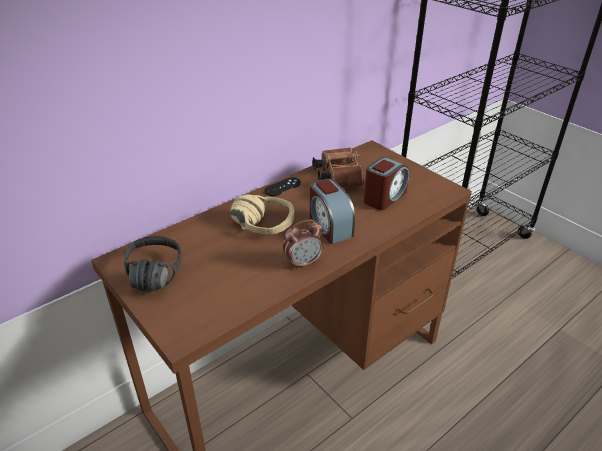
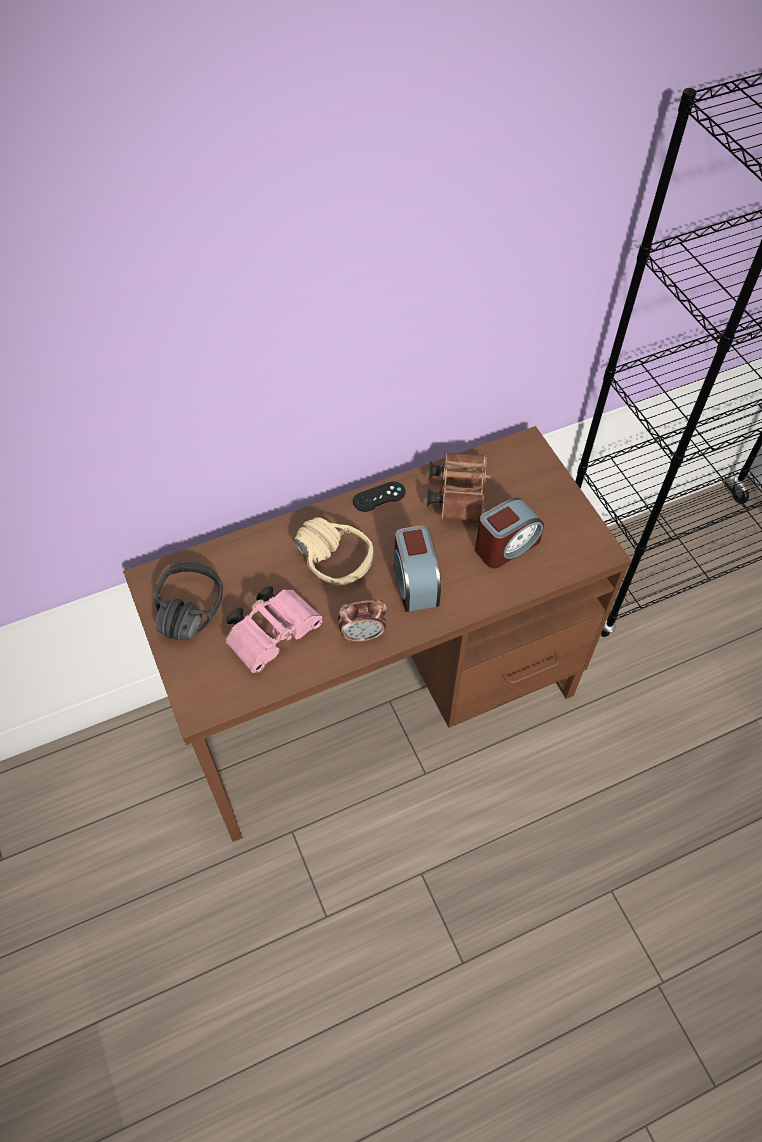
camera: 15 degrees right, 20 degrees up
none -> pink binoculars [225,586,322,673]

